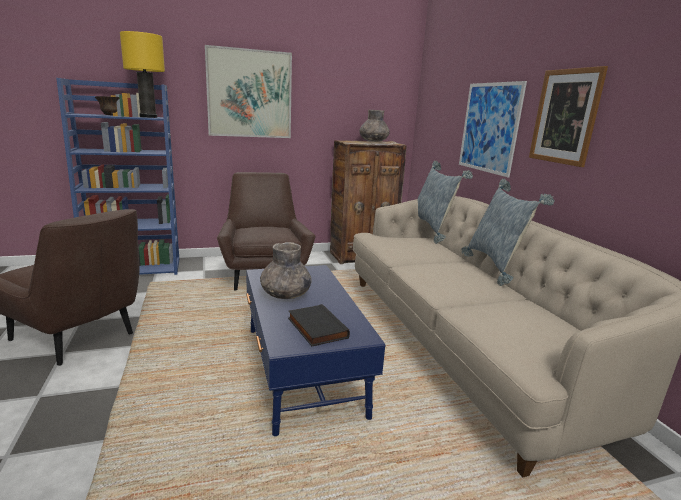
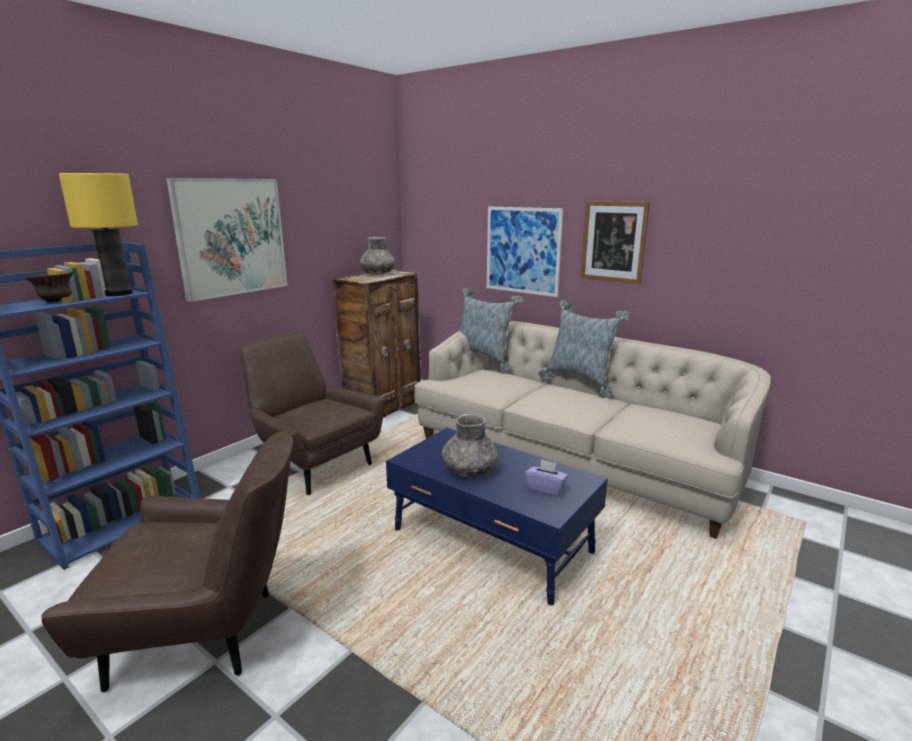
camera: 35 degrees left, 0 degrees up
black book [288,304,350,346] -> purple tissue box [525,459,568,496]

